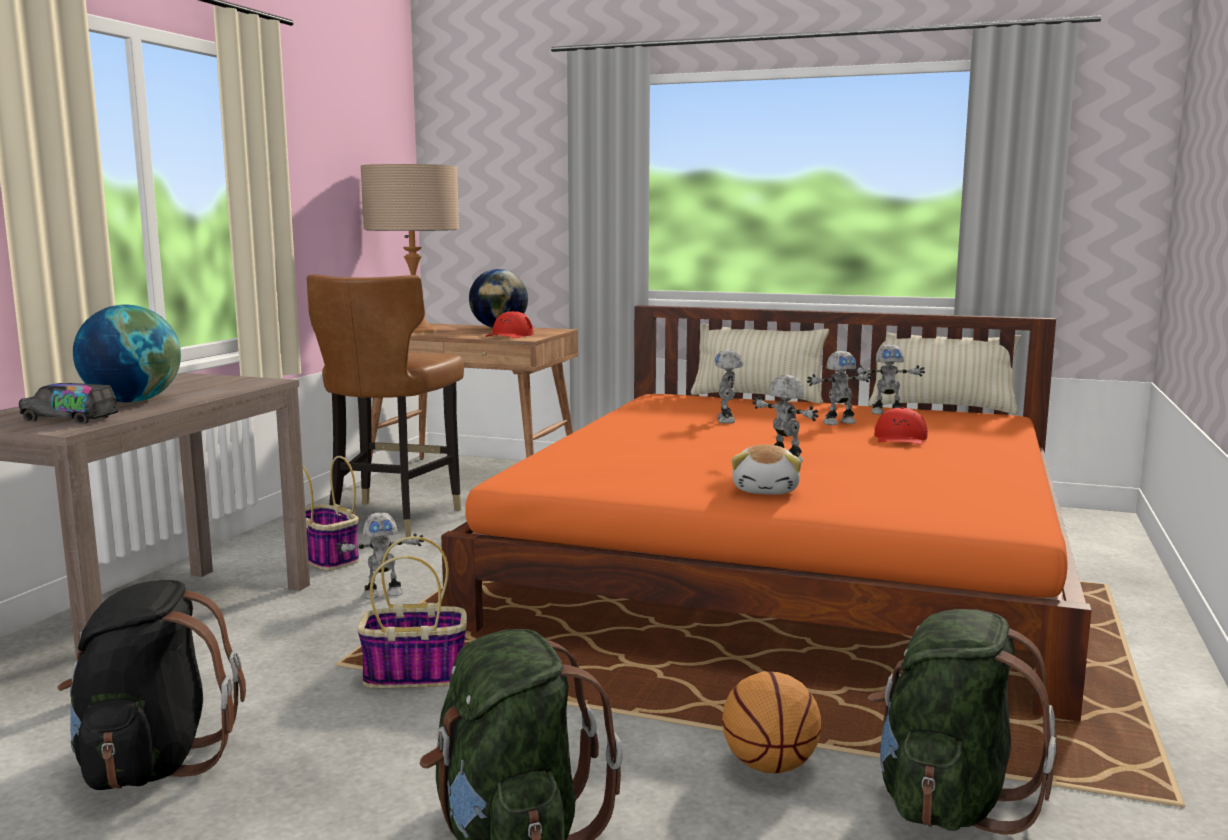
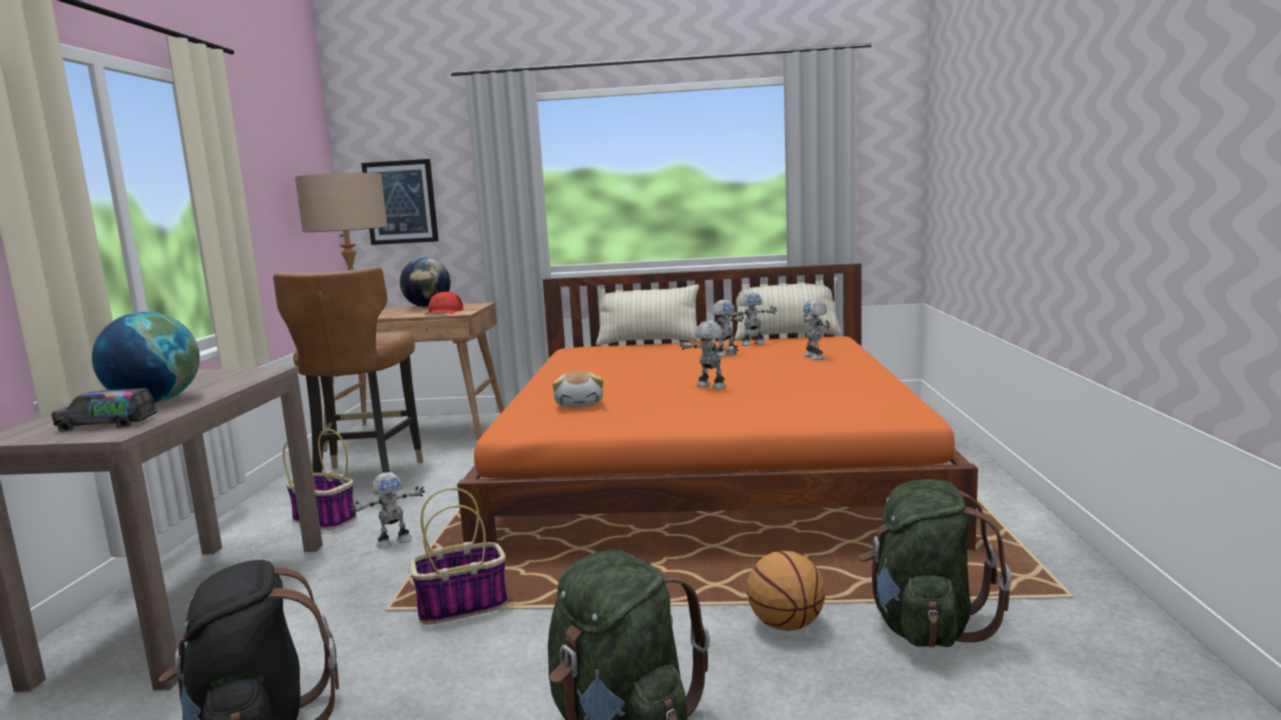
camera: 15 degrees left, 0 degrees up
toy robot [715,349,743,423] -> toy robot moved to [803,299,830,360]
plush toy [732,444,801,495] -> plush toy moved to [553,371,603,408]
red cap [875,408,928,445] -> none
none -> picture [361,159,439,245]

